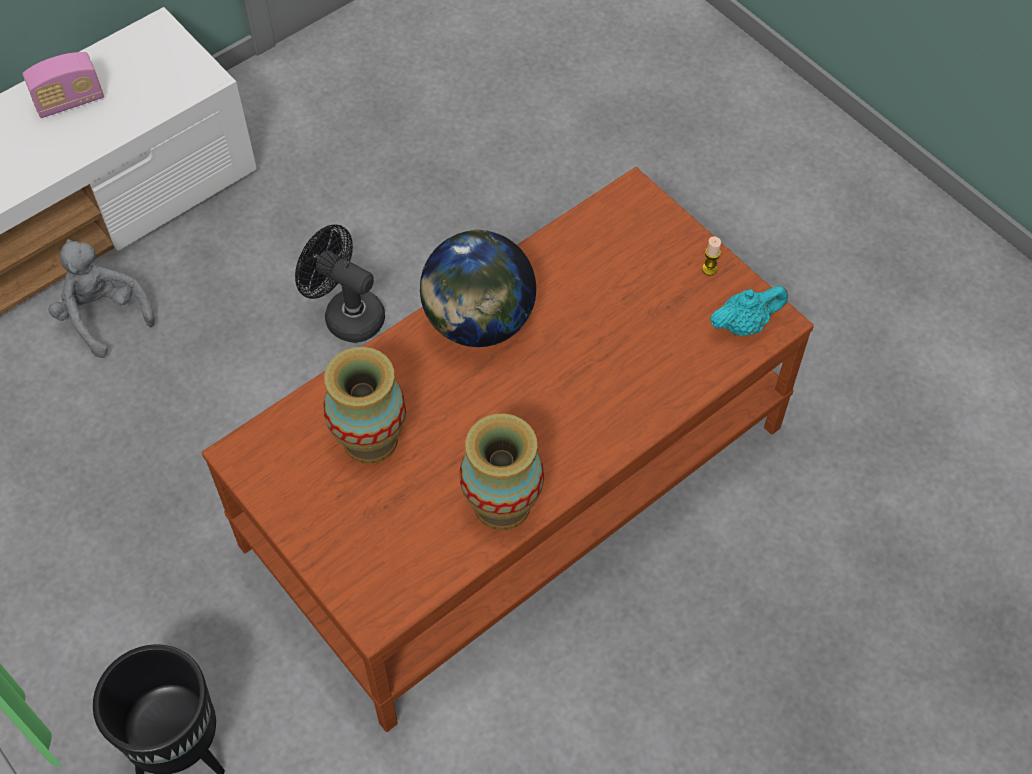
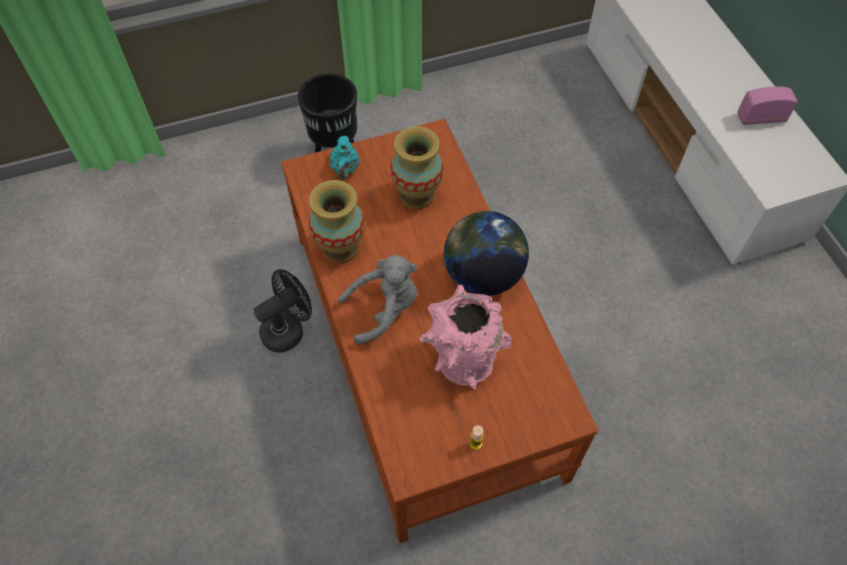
camera: 110 degrees right, 0 degrees up
radio [23,52,104,118] -> radio turned 90 degrees clockwise [737,86,798,125]
grey plush toy [49,239,155,358] -> grey plush toy moved to [338,255,417,345]
black fan [295,224,385,343] -> black fan moved to [254,269,312,353]
turquoise teapot [710,286,788,336] -> turquoise teapot moved to [330,135,359,181]
none -> pink vase [419,285,512,389]

